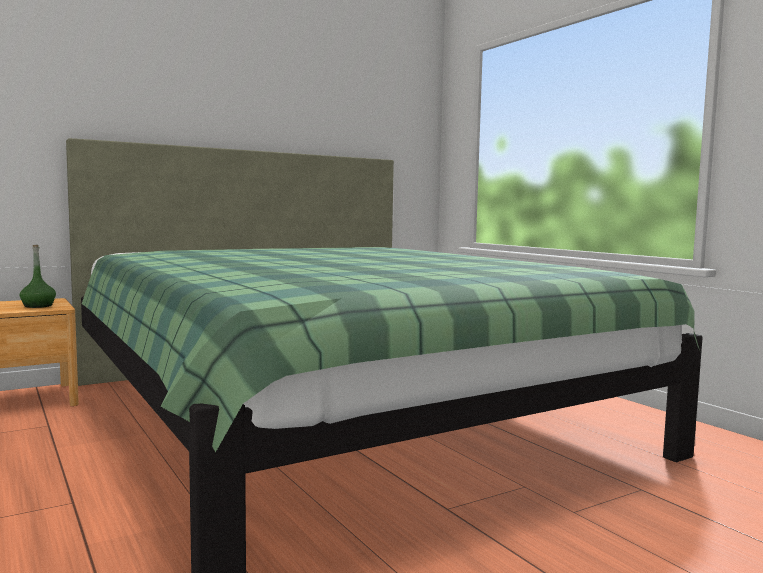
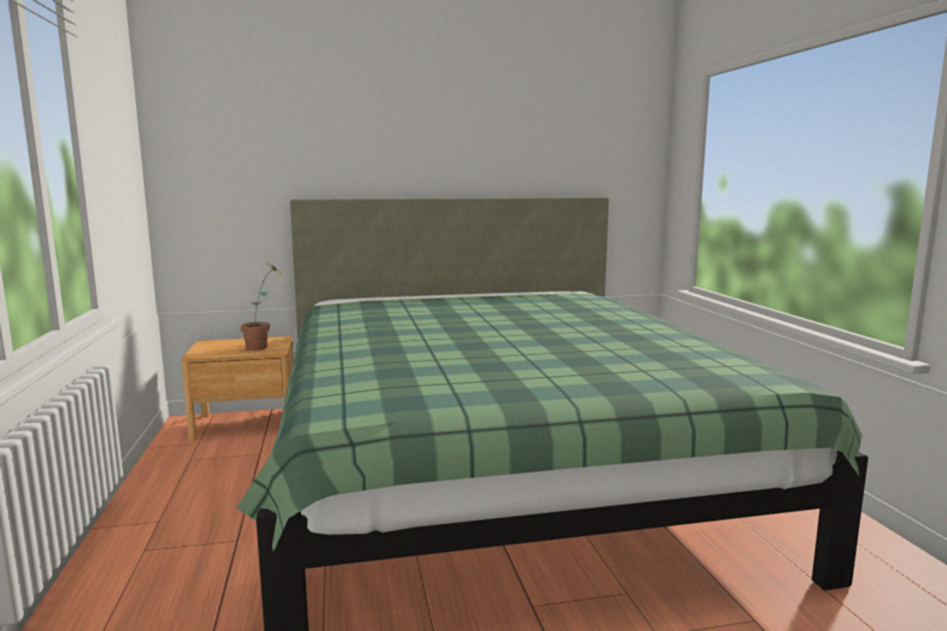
camera: 20 degrees right, 5 degrees up
green bottle [20,245,56,308] -> potted plant [240,262,282,351]

